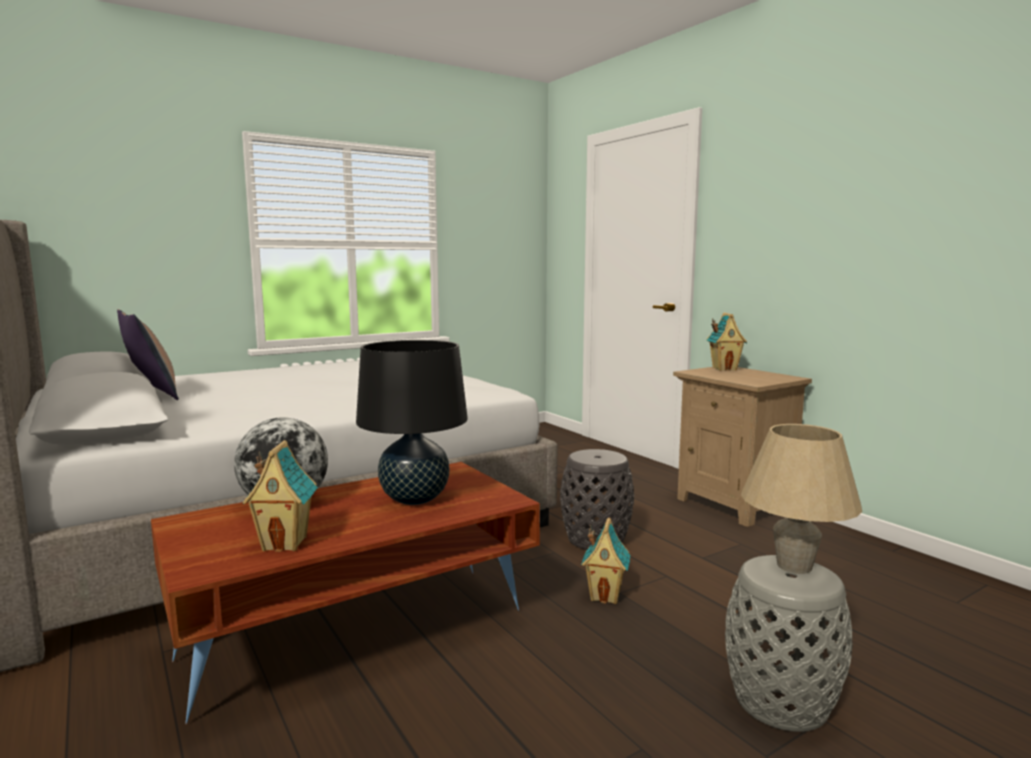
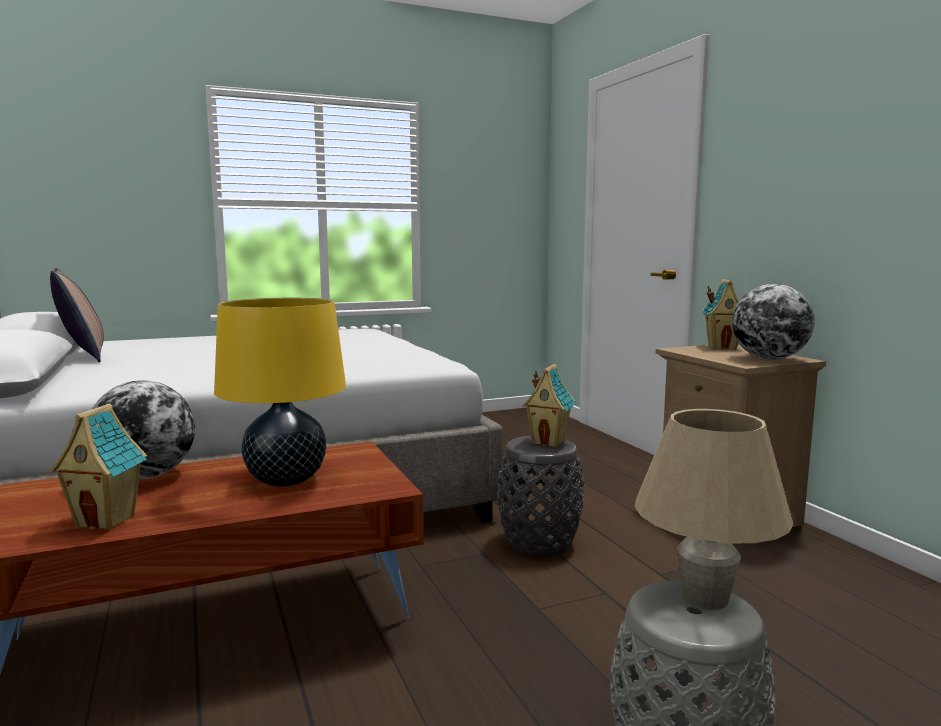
camera: 10 degrees right, 0 degrees up
black table lamp [356,340,468,505] -> yellow table lamp [214,298,346,487]
toy house [581,518,631,604] -> toy house moved to [522,364,576,447]
none -> globe [732,284,815,360]

